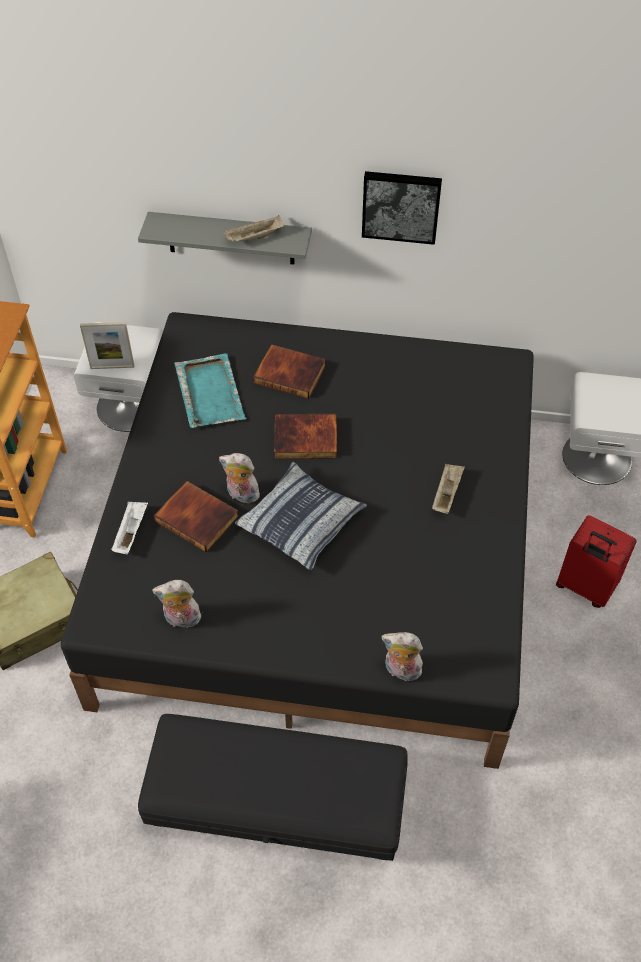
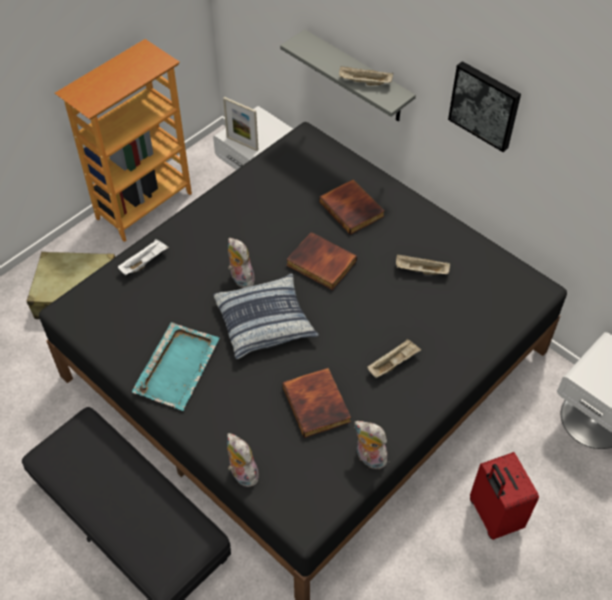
camera: 35 degrees right, 0 degrees up
plush toy [152,580,201,628] -> plush toy moved to [355,421,390,469]
book [154,481,239,553] -> book moved to [283,368,351,438]
turquoise tray [174,353,246,428] -> turquoise tray moved to [132,322,219,411]
none -> beige tray [396,254,450,275]

